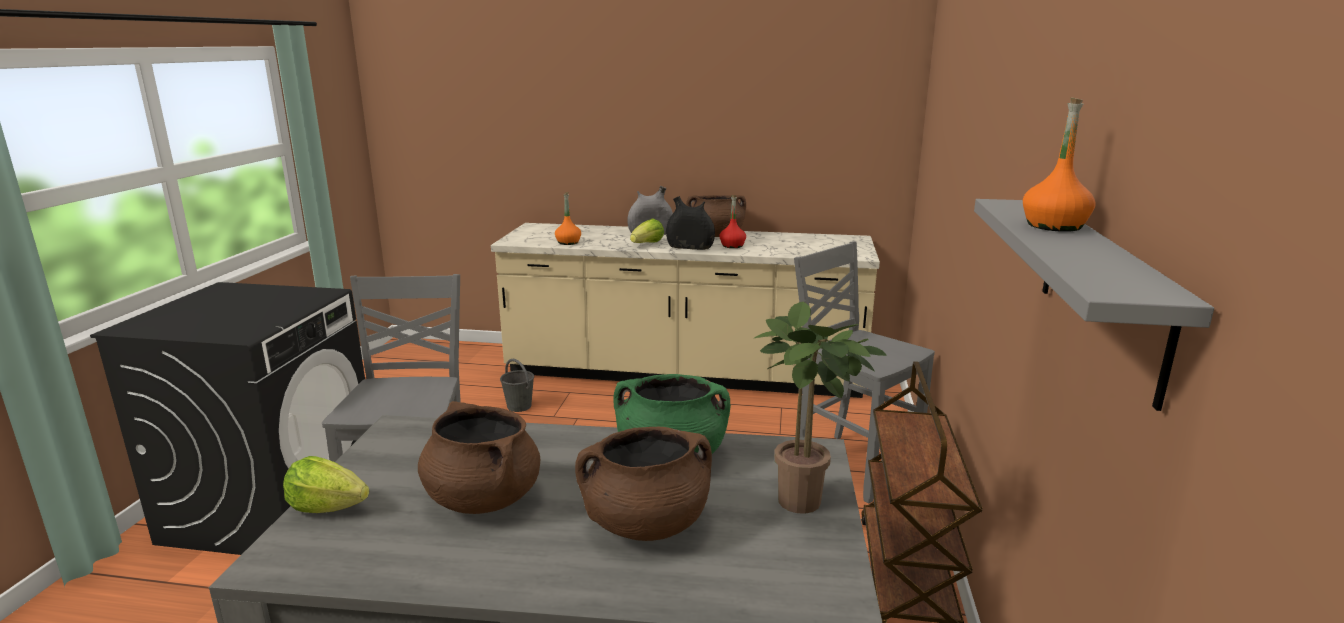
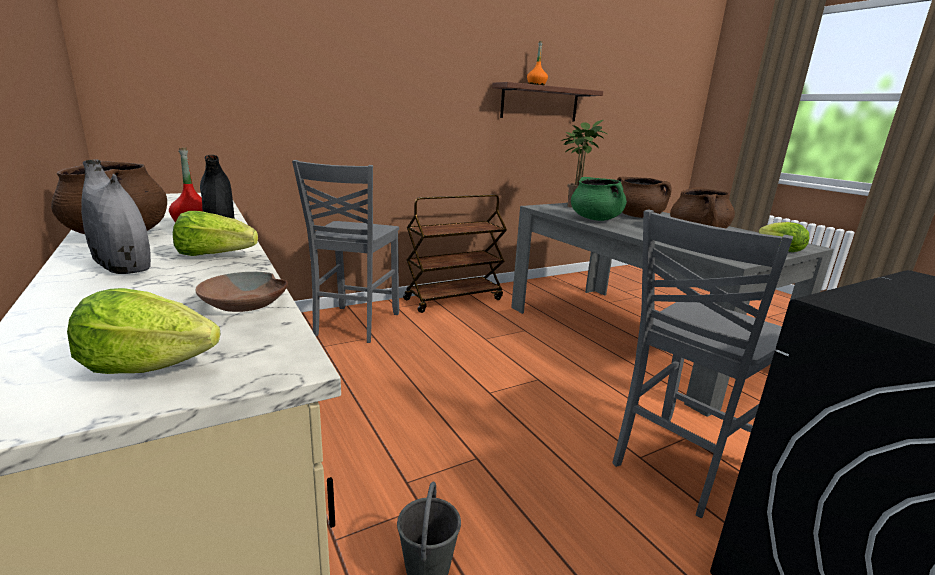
camera: 130 degrees left, 0 degrees up
orange bottle [555,193,581,245] -> brown bowl [195,272,288,312]
grey shelf [974,199,1214,411] -> brown shelf [492,82,603,122]
none -> lettuce [67,288,220,374]

